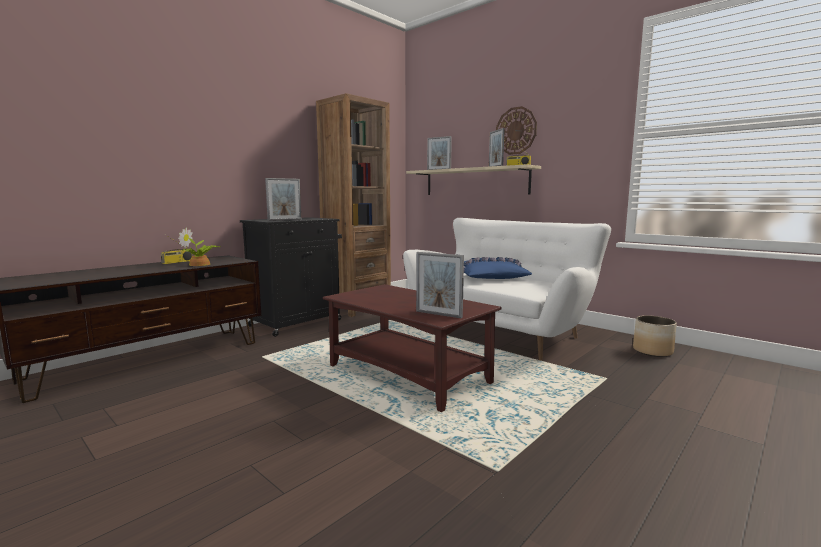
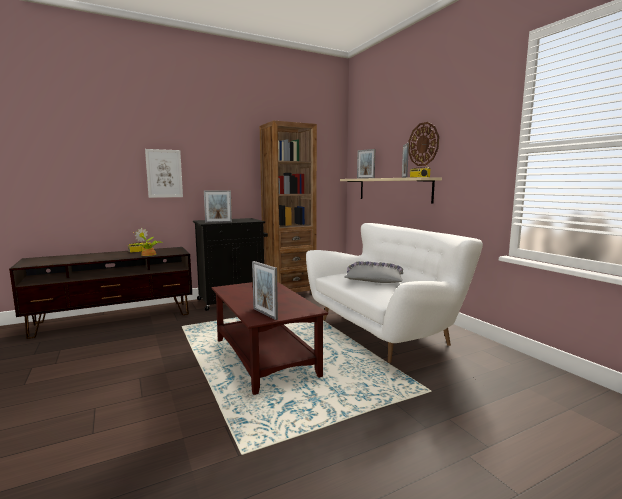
camera: 20 degrees right, 0 degrees up
blue pillow [464,257,532,279] -> grey pillow [344,261,403,283]
planter [633,315,677,357] -> none
none -> picture [145,149,183,198]

